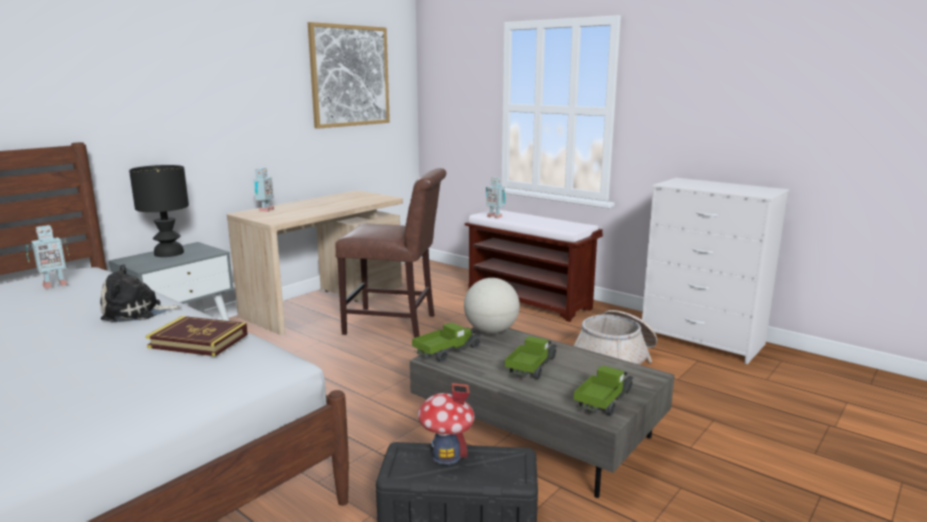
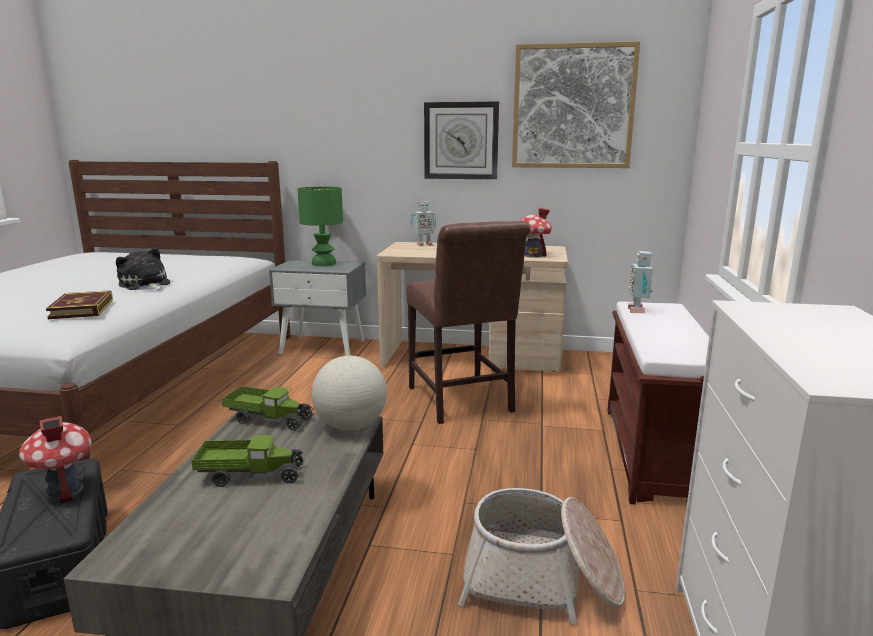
camera: 60 degrees right, 0 degrees up
toy robot [26,225,69,289] -> none
black table lamp [129,165,189,257] -> green table lamp [297,187,343,266]
toy truck [574,366,633,416] -> none
none -> wall clock [424,102,499,179]
none -> toy house [520,208,552,258]

